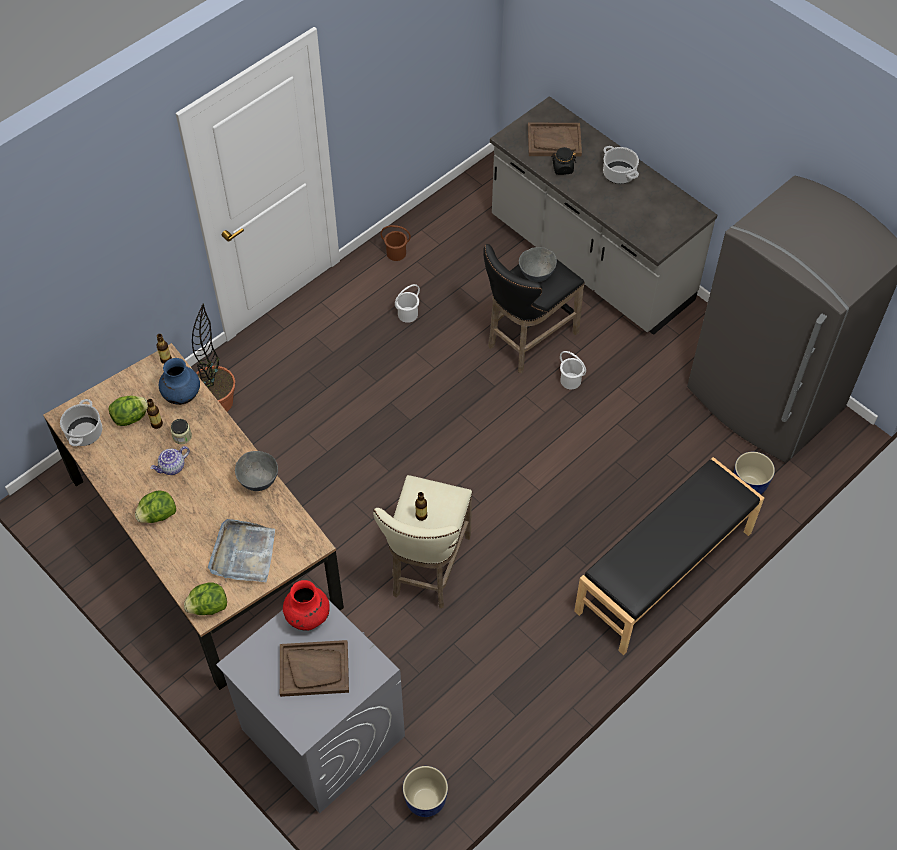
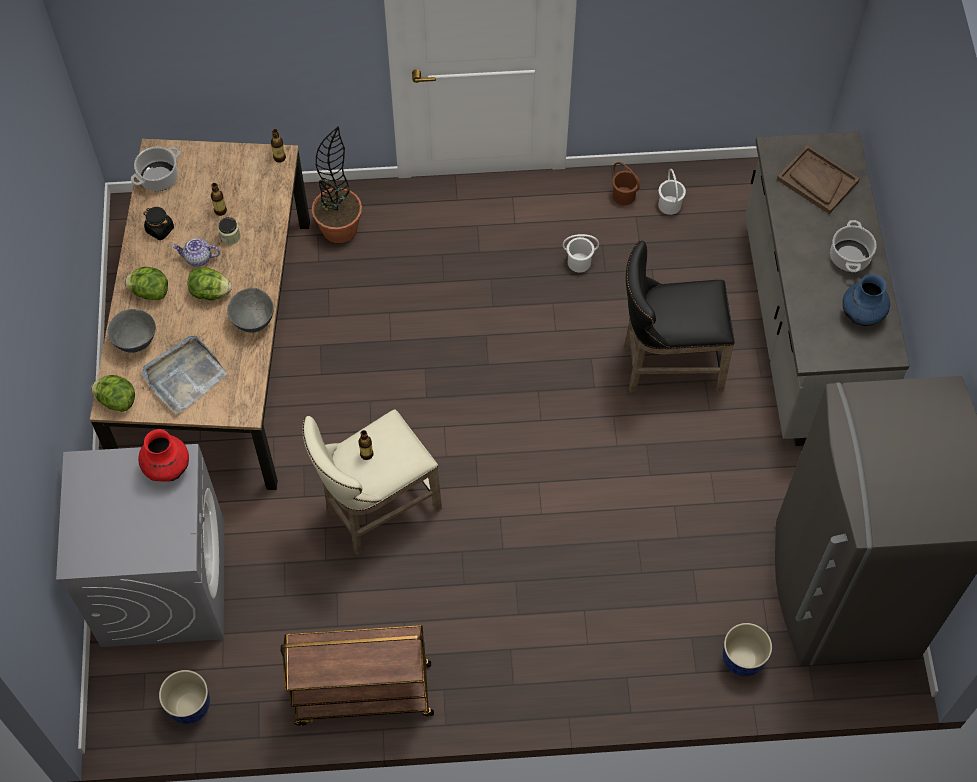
camera: 40 degrees right, 5 degrees up
lettuce [108,395,148,426] -> lettuce moved to [188,267,232,301]
blue vase [159,358,200,405] -> blue vase moved to [842,274,890,326]
brown tray [280,640,349,697] -> none
grey bowl [519,247,557,282] -> grey bowl moved to [108,309,156,353]
black jar [551,147,576,175] -> black jar moved to [143,207,174,240]
white bucket [560,351,586,389] -> white bucket moved to [658,169,686,215]
black bench [574,457,764,655] -> none
none -> brown cart [280,625,434,726]

